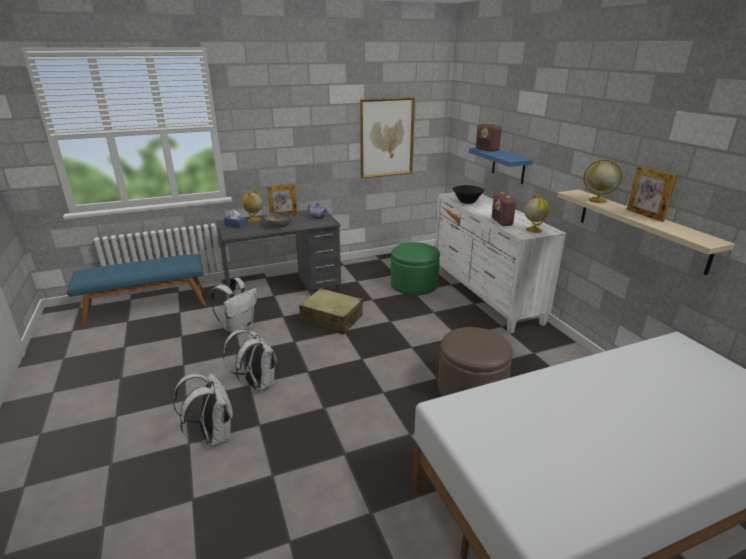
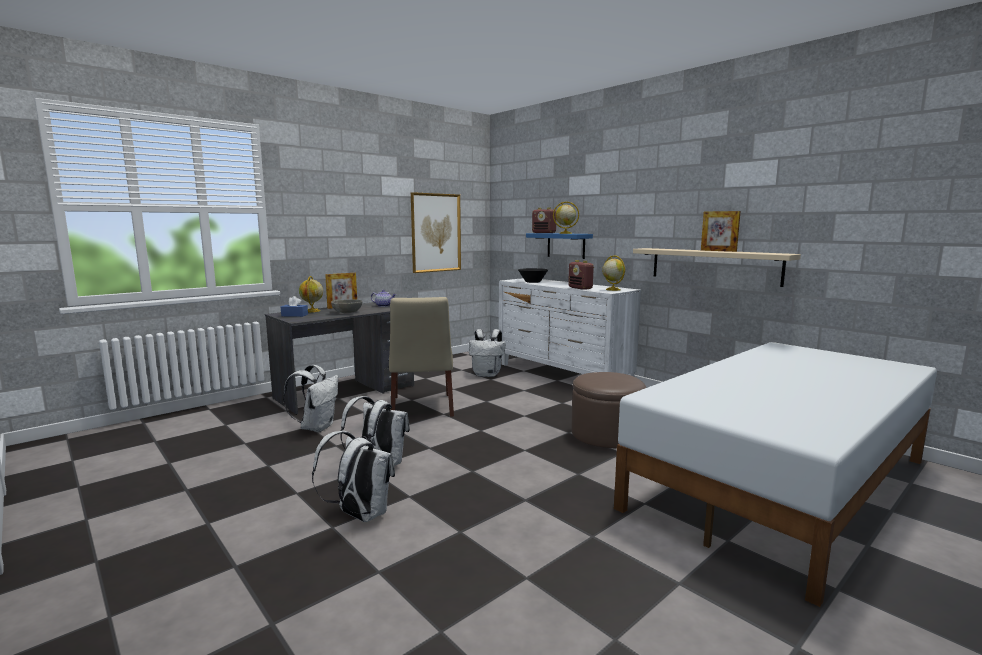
camera: 20 degrees left, 15 degrees down
blue bench [67,254,207,328] -> none
beige suitcase [299,288,363,334] -> beige chair [389,297,454,417]
green ottoman [391,242,440,296] -> white backpack [469,329,505,377]
globe [583,159,623,203] -> globe moved to [553,202,579,234]

